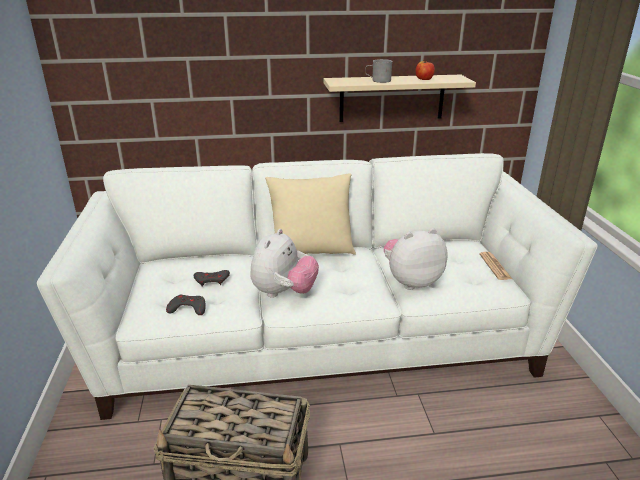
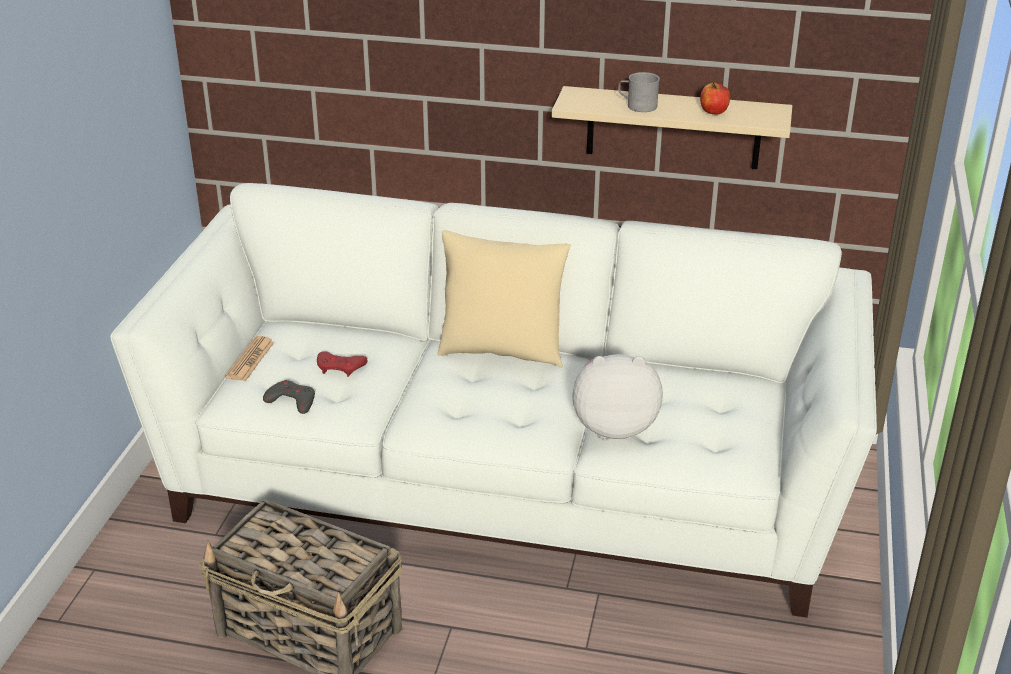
camera: 20 degrees right, 5 degrees up
grey game controller [194,270,230,287] -> red game controller [317,351,367,377]
plush toy [250,229,319,298] -> none
newspaper [479,252,512,280] -> newspaper moved to [225,336,274,381]

